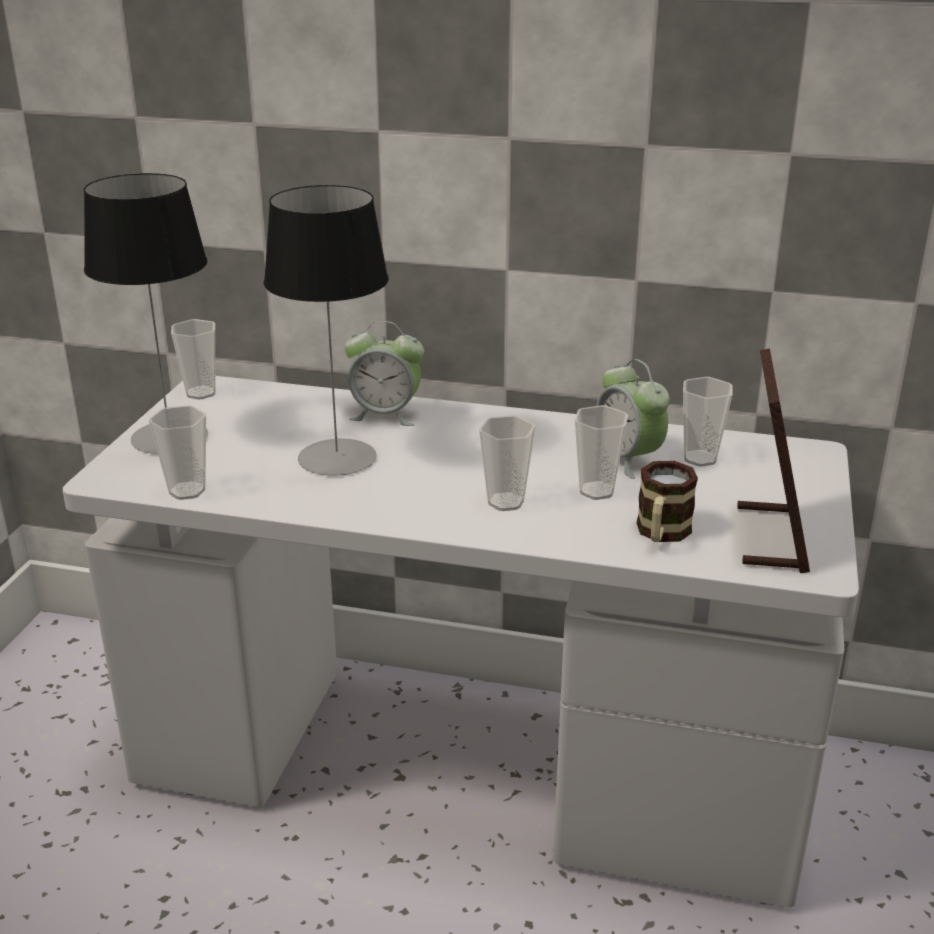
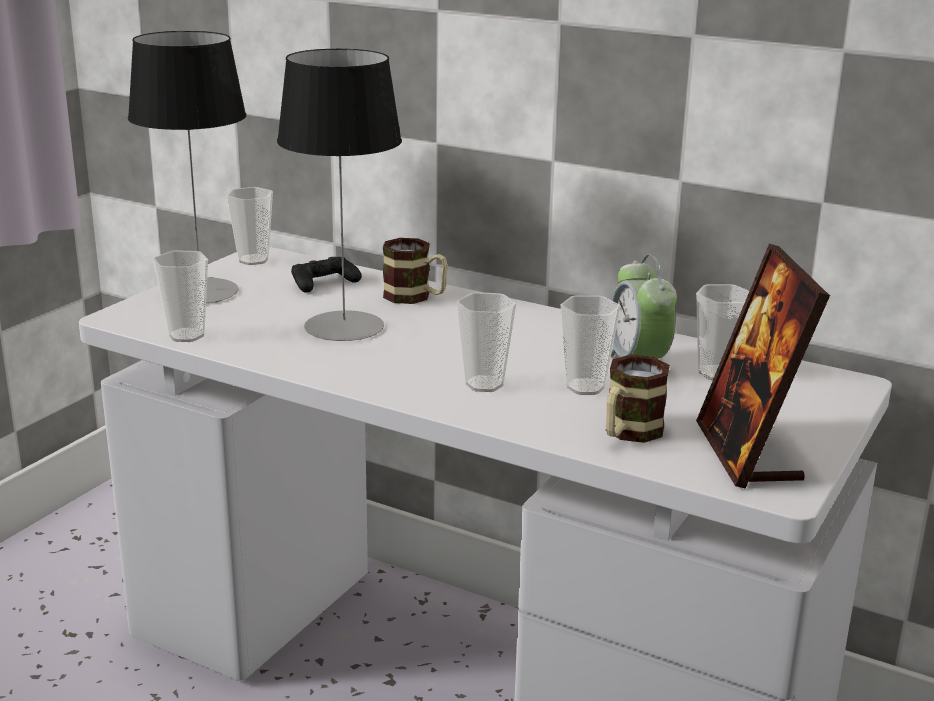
camera: 15 degrees right, 5 degrees down
alarm clock [345,321,424,426] -> mug [383,238,448,304]
picture frame [737,348,810,573] -> picture frame turned 150 degrees clockwise [696,244,830,489]
none -> black game controller [291,257,362,293]

